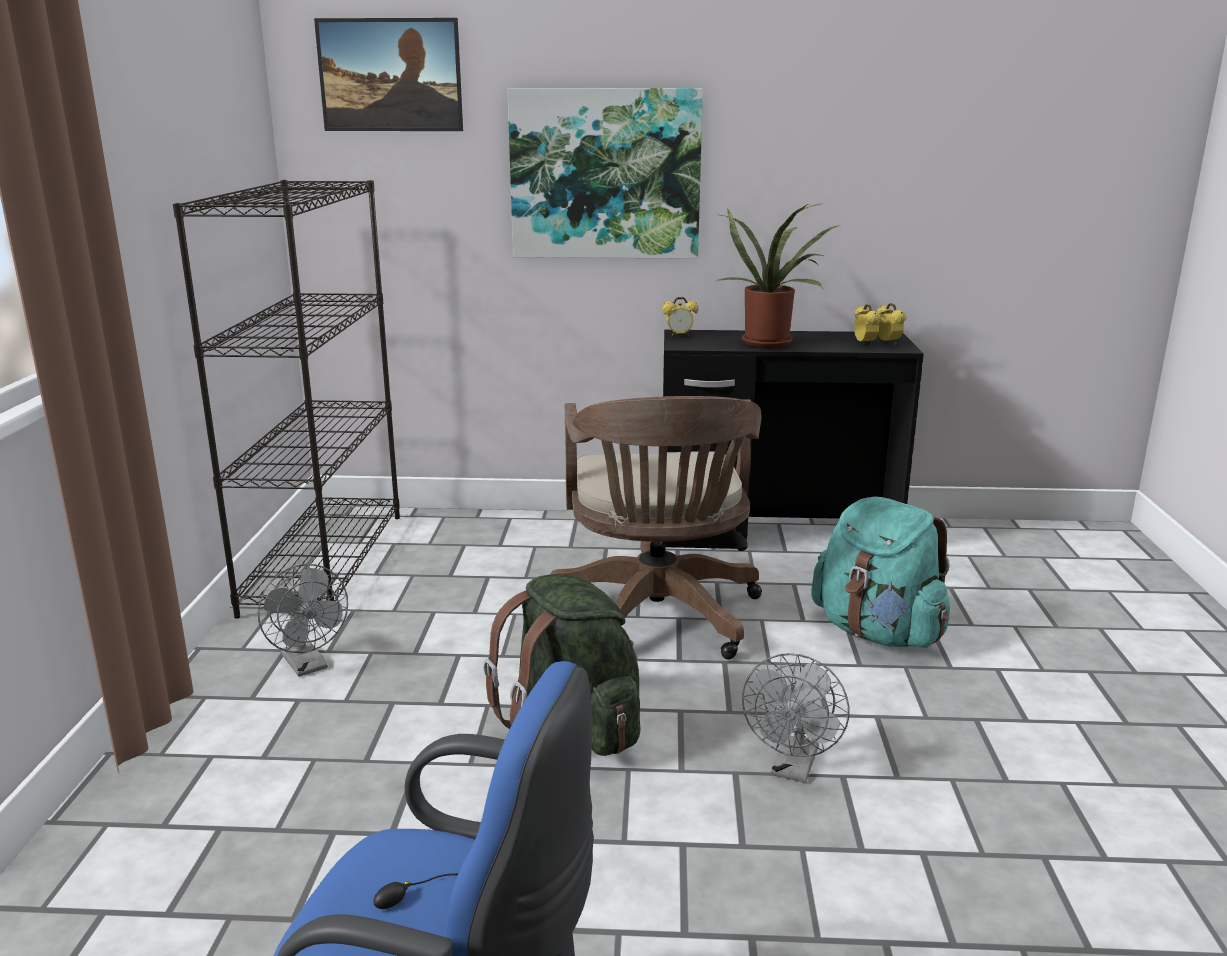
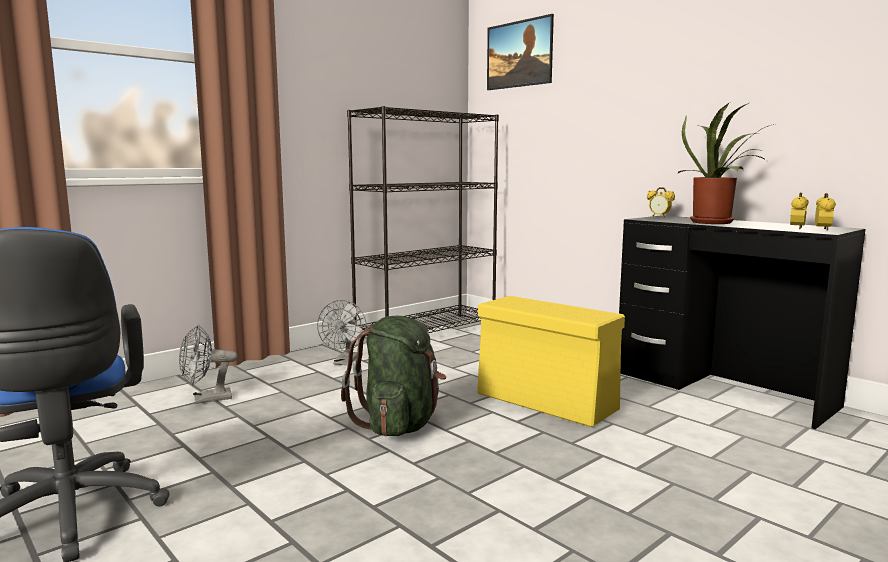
camera: 45 degrees right, 10 degrees down
picture [507,88,703,259] -> none
brown office chair [550,396,762,659] -> yellow storage box [477,296,625,427]
grey fan [742,653,849,783] -> grey fan moved to [179,325,237,404]
turquoise backpack [812,497,950,648] -> none

